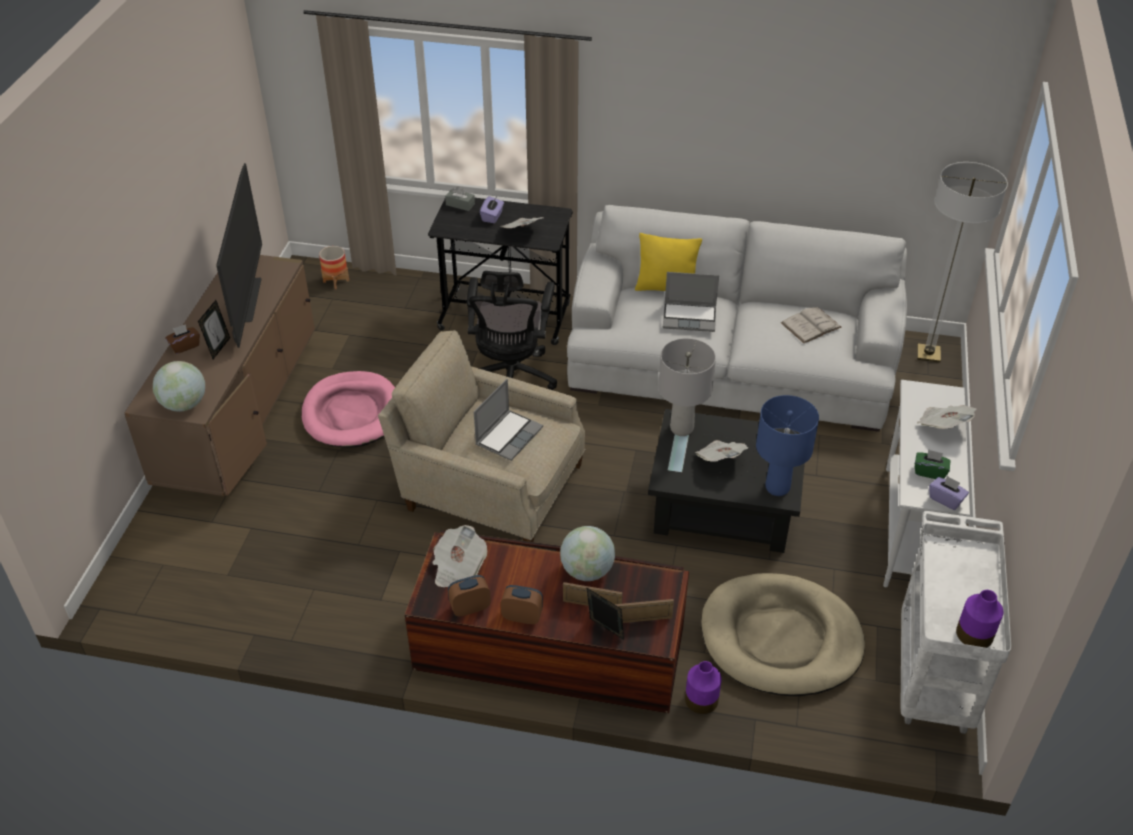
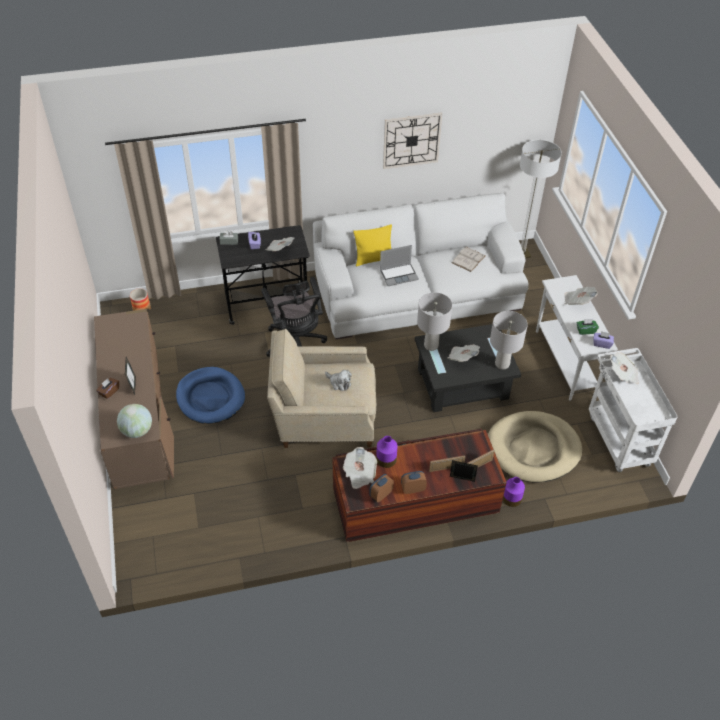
camera: 25 degrees left, 5 degrees up
television [216,163,262,348] -> none
pink dog bed [302,371,395,447] -> blue dog bed [176,367,245,424]
laptop [474,379,543,461] -> plush toy [325,370,352,391]
globe [560,526,615,581] -> none
blue table lamp [756,395,819,496] -> grey table lamp [490,311,528,370]
purple vase [956,590,1003,648] -> purple vase moved to [376,436,398,468]
none -> wall clock [383,112,442,169]
none -> newspaper [610,352,639,384]

